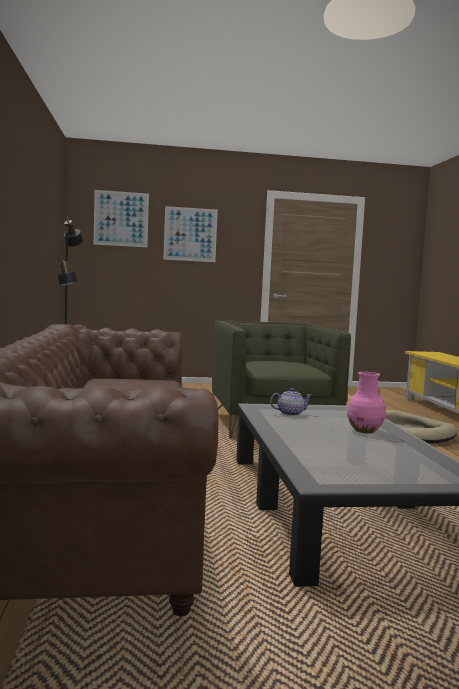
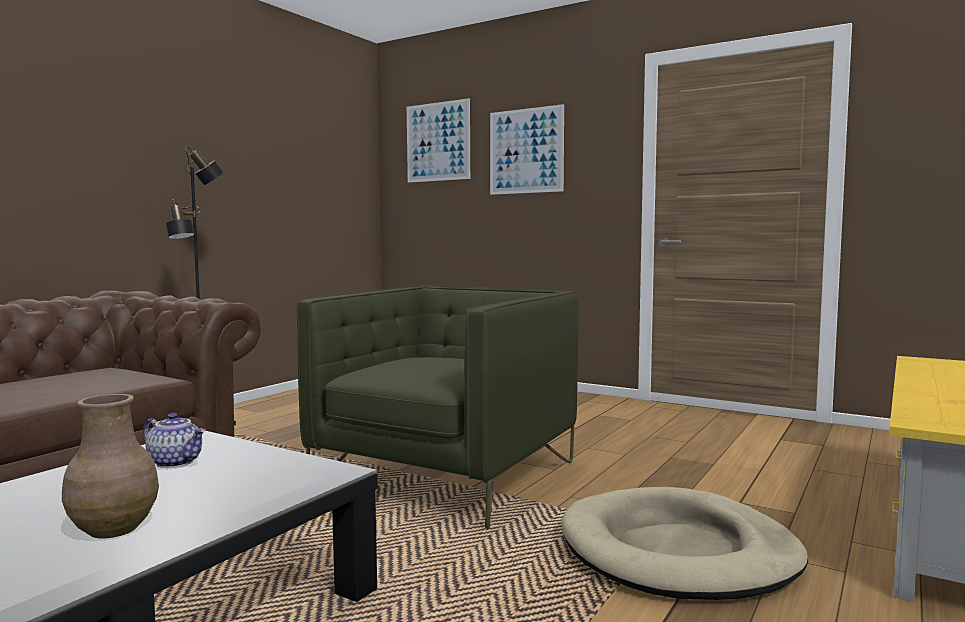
camera: 40 degrees right, 0 degrees up
pink vase [347,372,385,433] -> brown vase [62,394,159,539]

